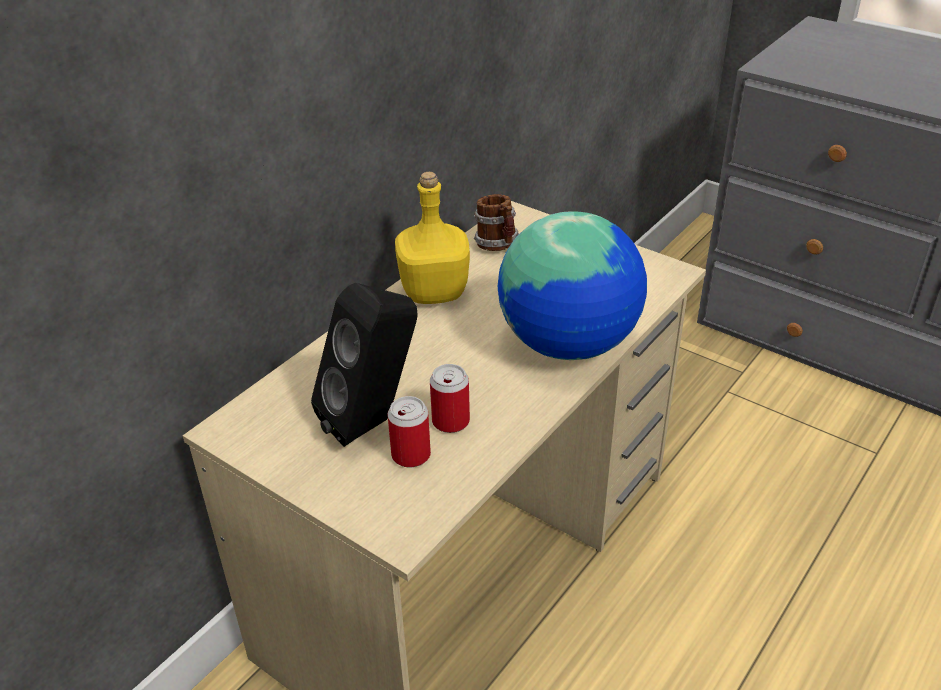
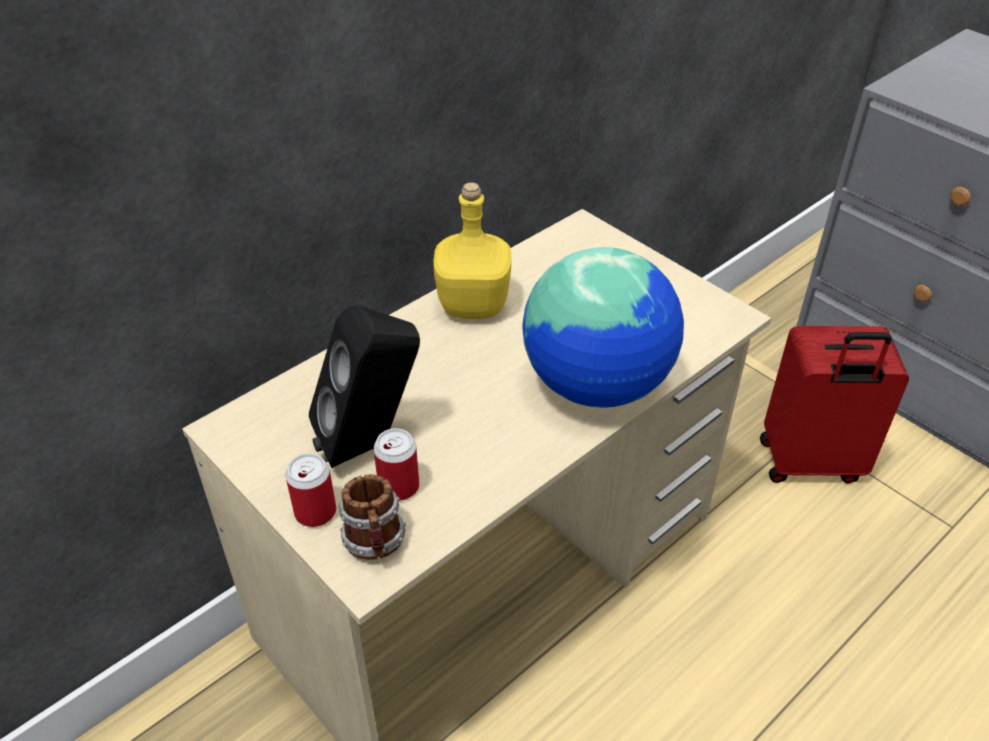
camera: 10 degrees right, 5 degrees up
can [430,364,470,433] -> can moved to [285,453,336,527]
mug [474,194,519,251] -> mug moved to [338,474,406,560]
none -> red suitcase [760,326,909,483]

